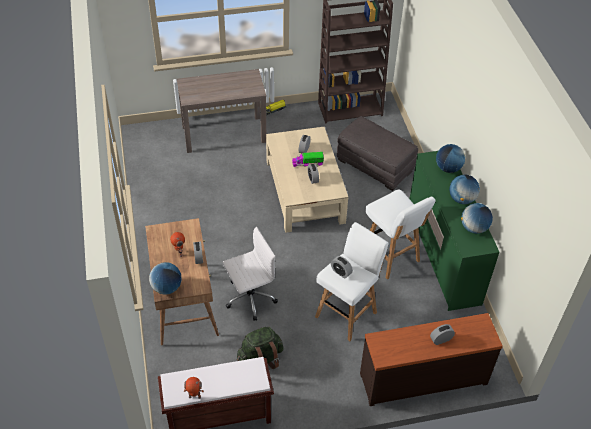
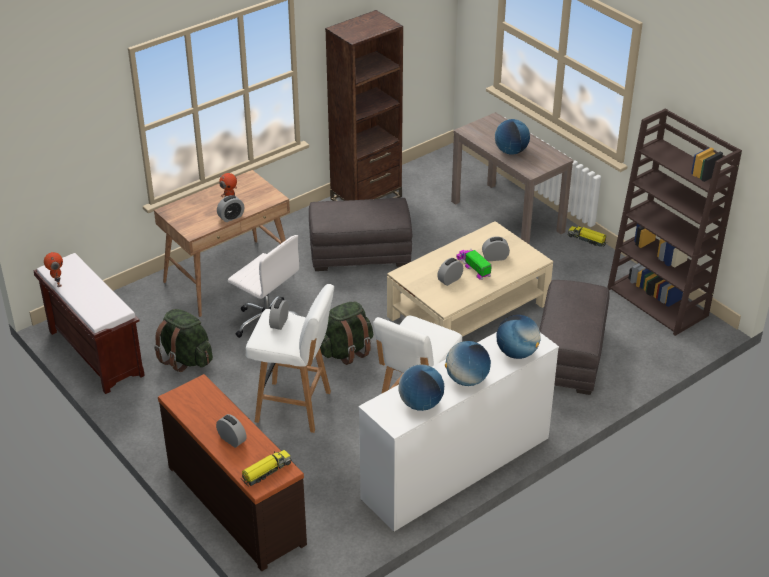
camera: 65 degrees right, 10 degrees down
globe [149,262,182,295] -> globe moved to [495,119,530,154]
green dresser [409,151,500,311] -> white dresser [358,332,559,532]
none -> toy truck [241,450,291,486]
none -> grey ottoman [309,198,413,271]
none -> green backpack [320,301,373,365]
none -> brown bookcase [325,10,403,201]

